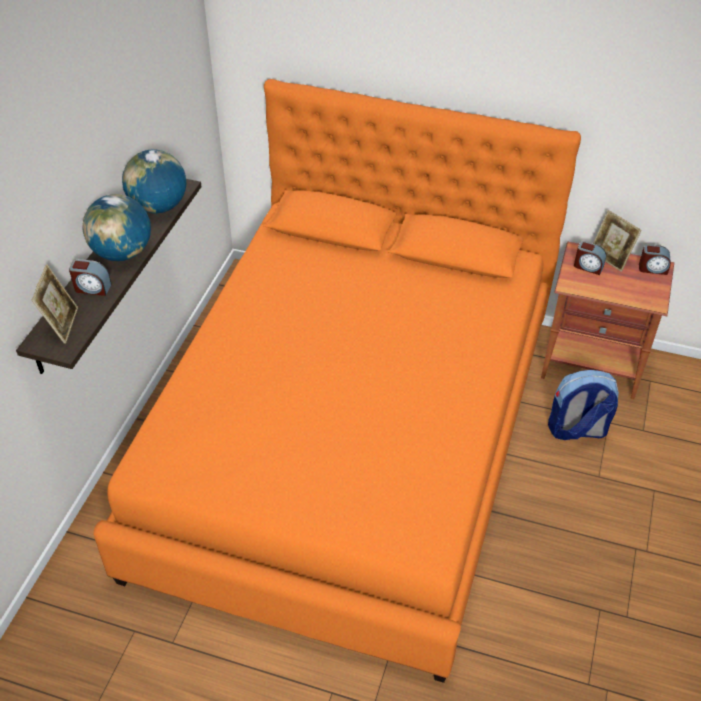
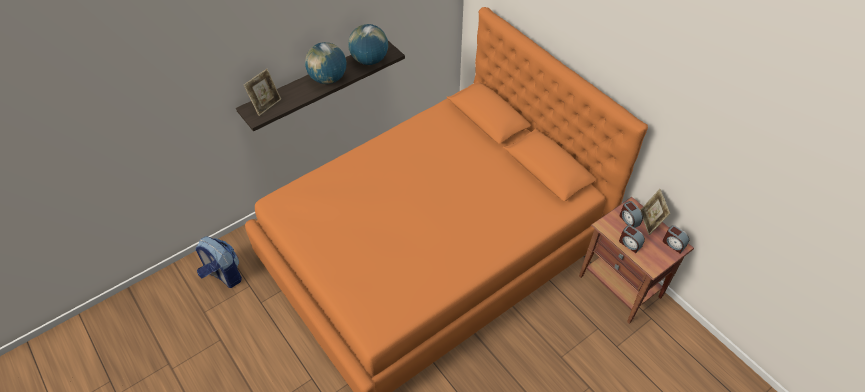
camera: 35 degrees right, 5 degrees up
alarm clock [69,259,112,296] -> alarm clock moved to [619,225,645,253]
backpack [548,370,619,440] -> backpack moved to [196,236,242,288]

